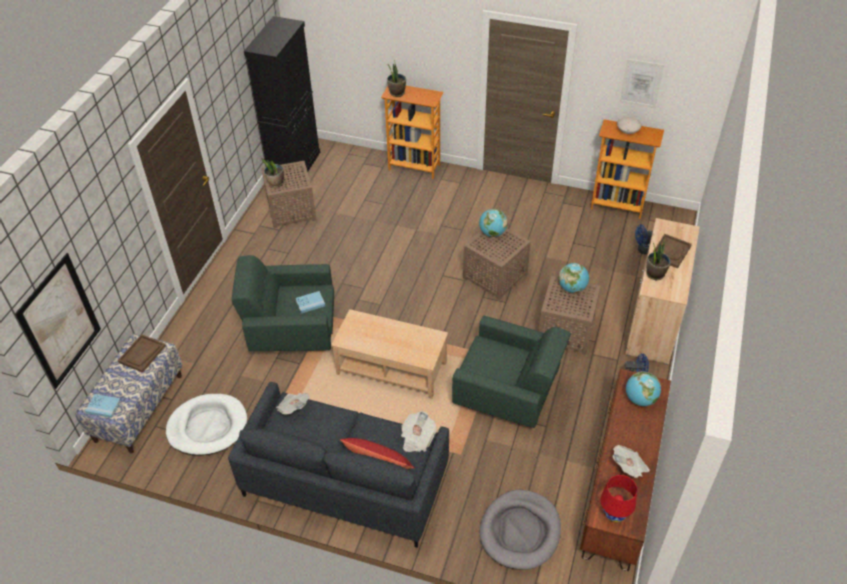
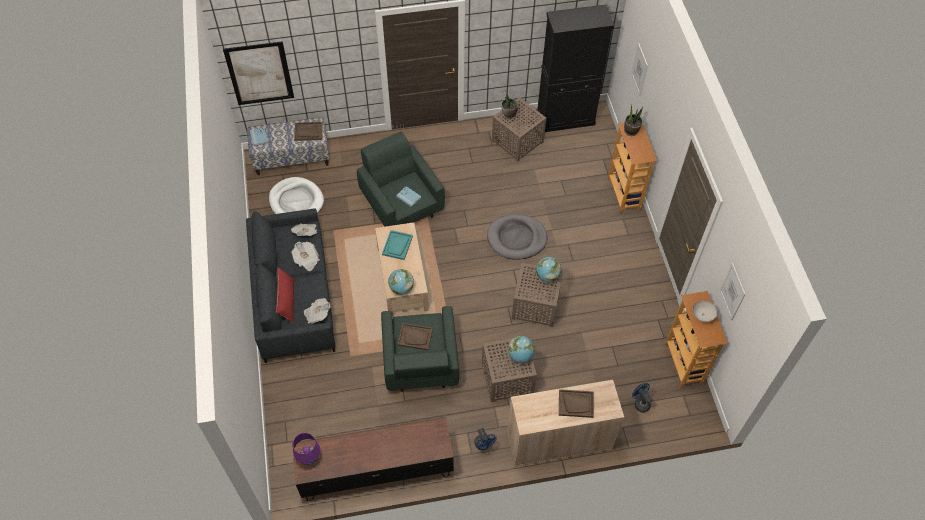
camera: 60 degrees right, 10 degrees up
grey dog bed [480,490,561,570] -> grey dog bed moved to [487,214,547,260]
red table lamp [600,475,637,522] -> purple table lamp [293,433,320,465]
newspaper [612,445,650,478] -> newspaper moved to [291,242,320,271]
globe [626,371,661,406] -> globe moved to [388,269,414,295]
potted plant [646,241,671,280] -> none
none -> turquoise tray [382,230,413,260]
none -> brown tray [397,323,433,350]
none -> picture [631,43,648,96]

